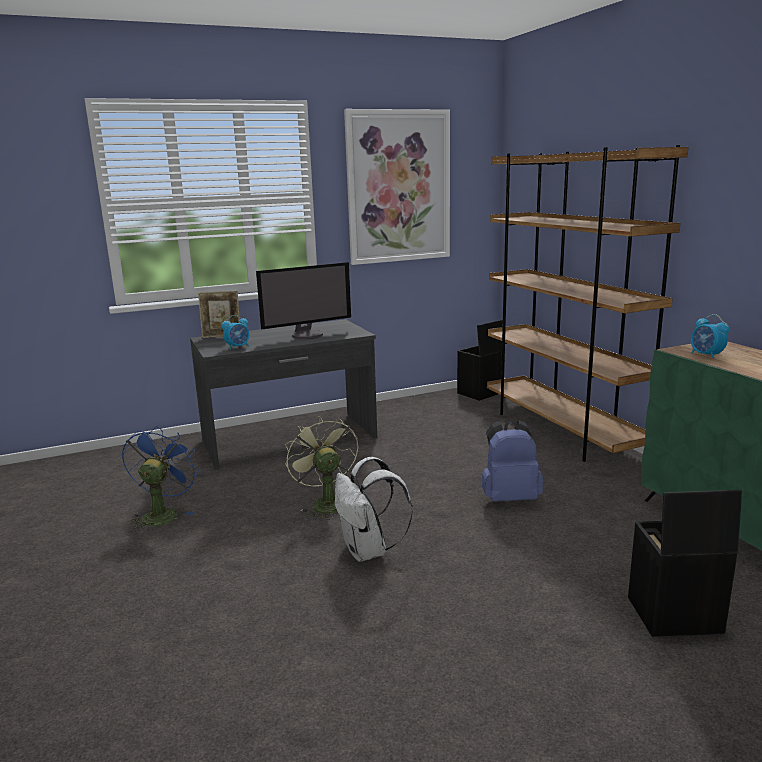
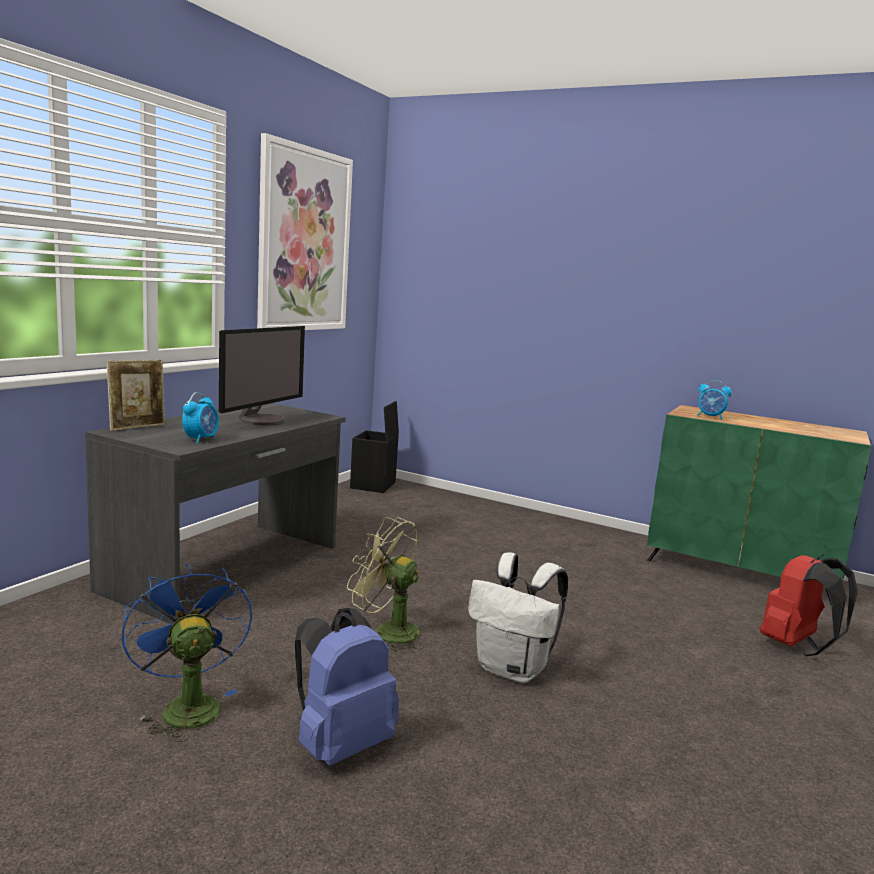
camera: 40 degrees left, 5 degrees down
blue backpack [482,420,543,502] -> blue backpack moved to [295,608,399,766]
brown bookcase [487,145,689,462] -> none
black storage box [628,490,742,637] -> red backpack [760,554,858,656]

